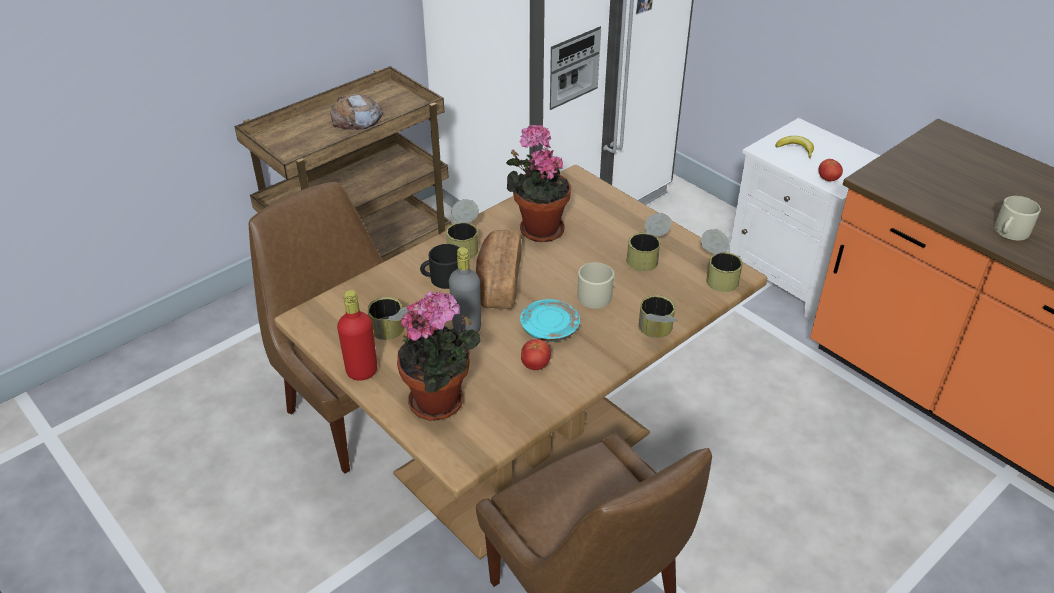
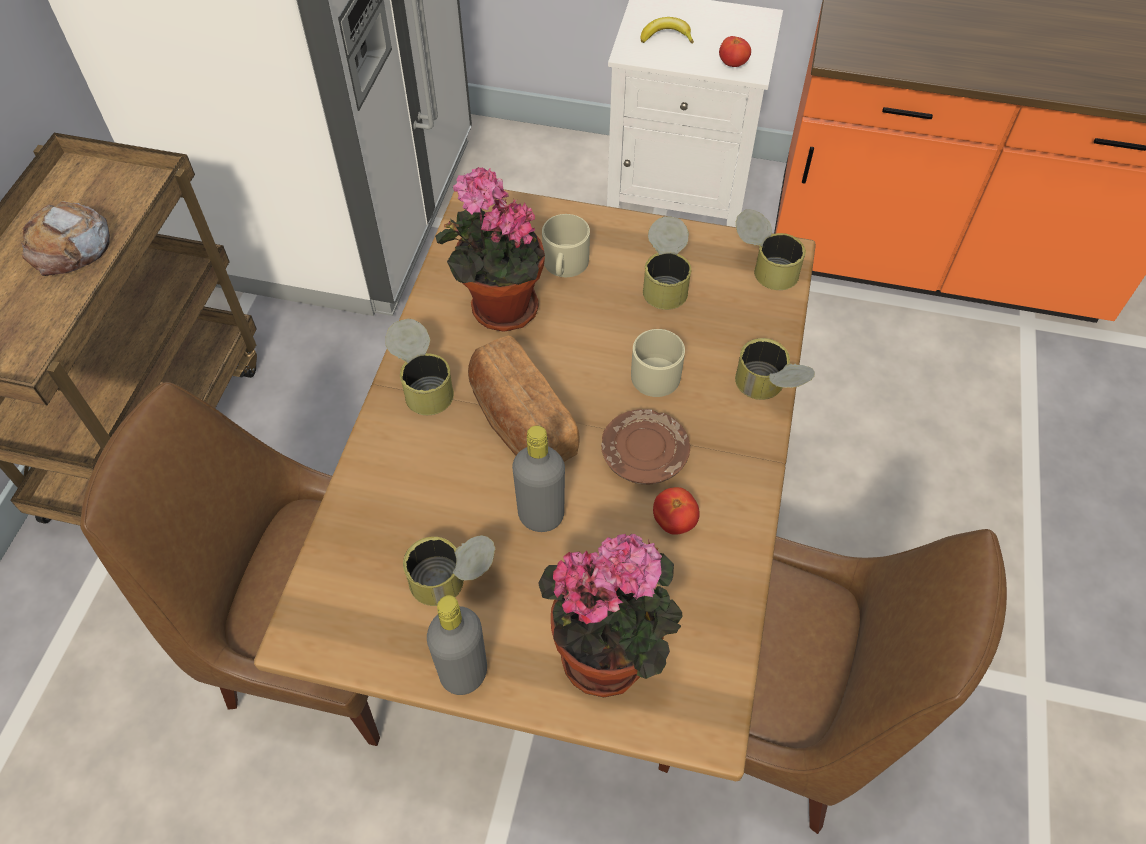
camera: 35 degrees left, 15 degrees up
red bottle [337,290,377,381] -> grey bottle [427,595,487,695]
black mug [420,244,460,289] -> none
turquoise plate [520,299,580,342] -> brown plate [601,409,690,484]
beige mug [995,196,1041,240] -> beige mug moved to [542,214,590,277]

